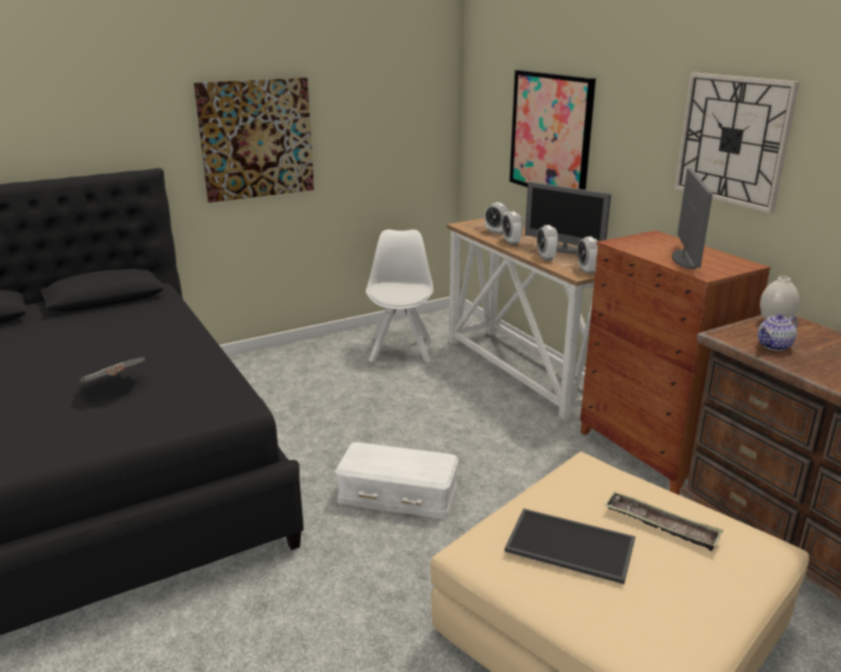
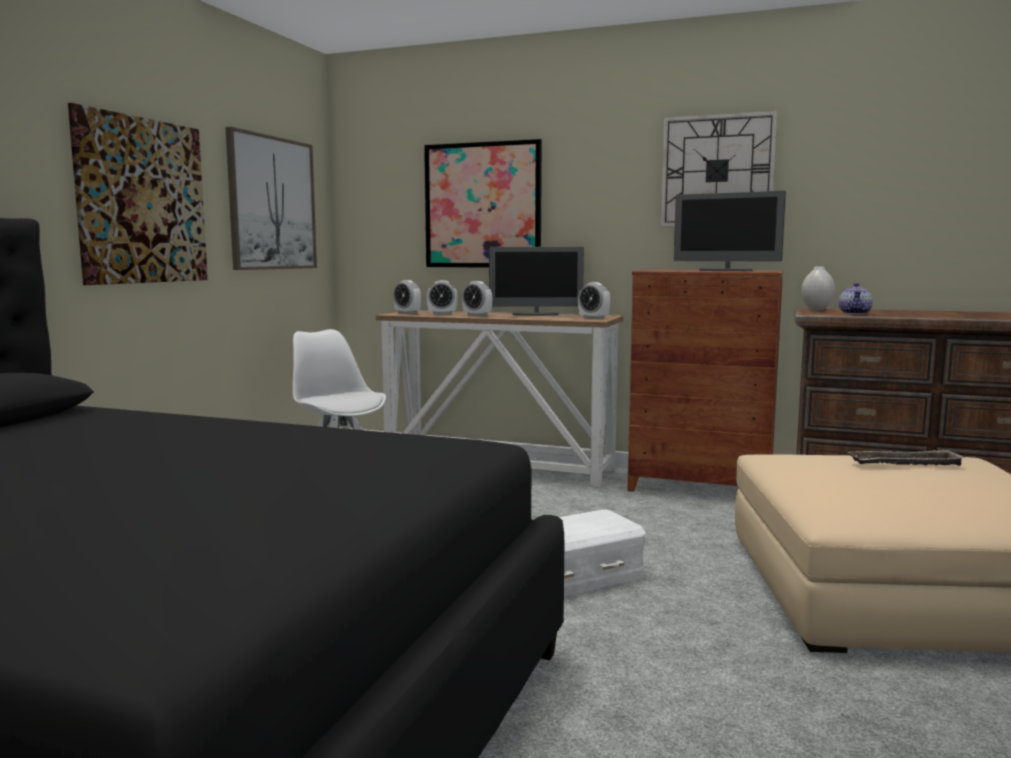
camera: 40 degrees left, 15 degrees down
newspaper [80,357,145,382] -> none
tray [504,508,635,584] -> none
alarm clock [537,225,558,260] -> alarm clock moved to [393,280,421,314]
monitor [672,168,713,269] -> monitor turned 150 degrees clockwise [674,191,786,271]
none -> picture [226,127,317,270]

